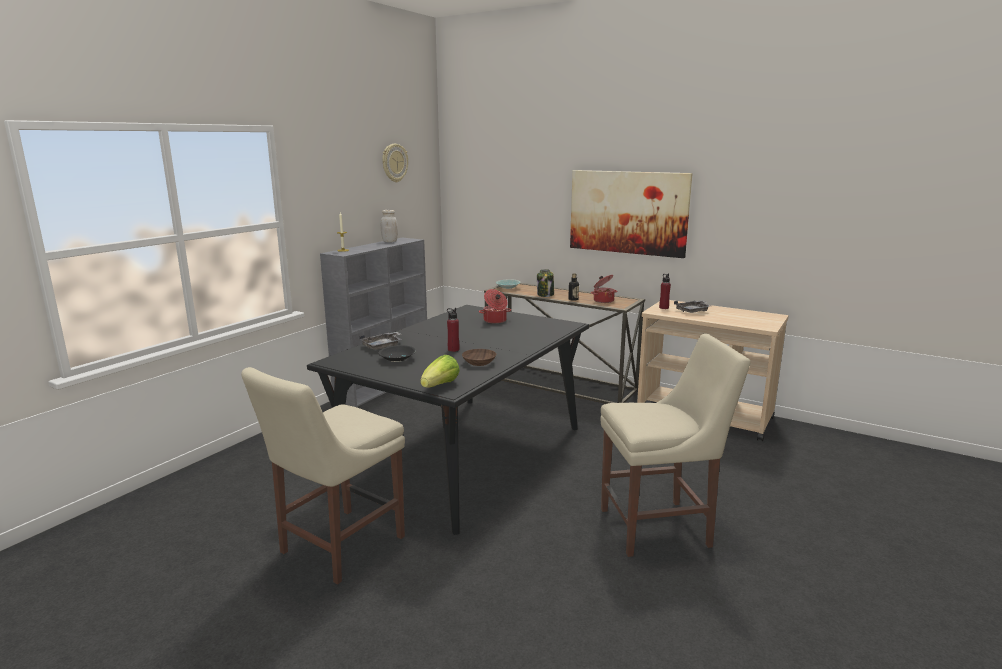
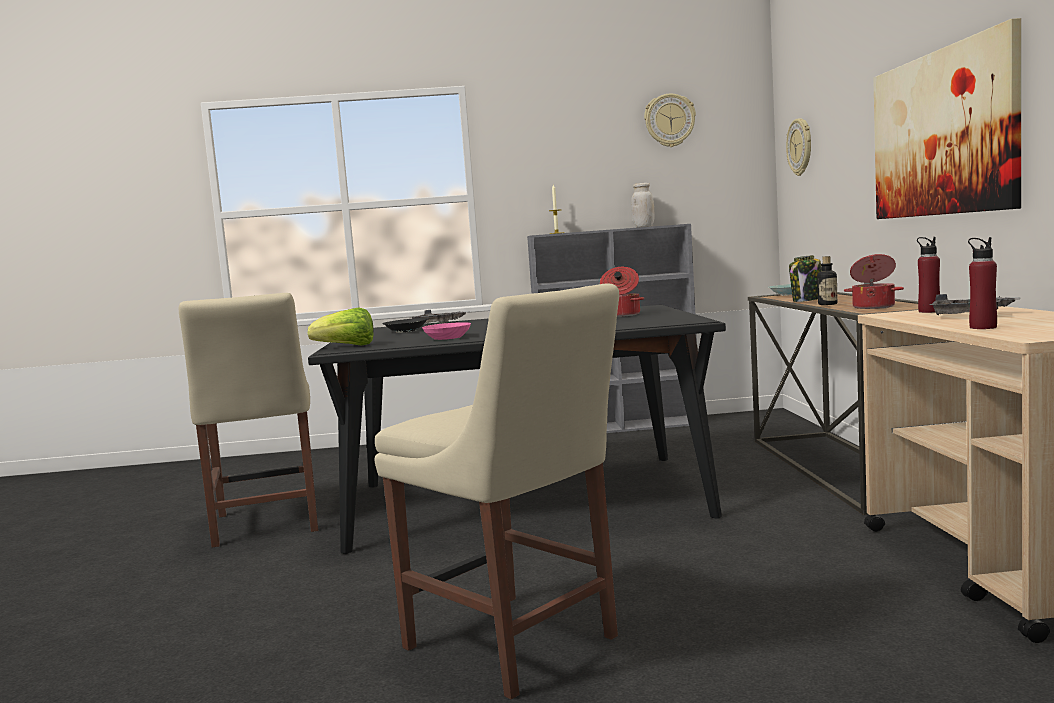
camera: 55 degrees right, 10 degrees down
beige chair [241,367,405,584] -> beige chair turned 105 degrees counterclockwise [179,293,318,548]
red bottle [447,308,460,352] -> red bottle moved to [968,237,997,329]
brown bowl [462,349,496,366] -> pink bowl [422,322,471,340]
none -> wall clock [786,118,811,176]

